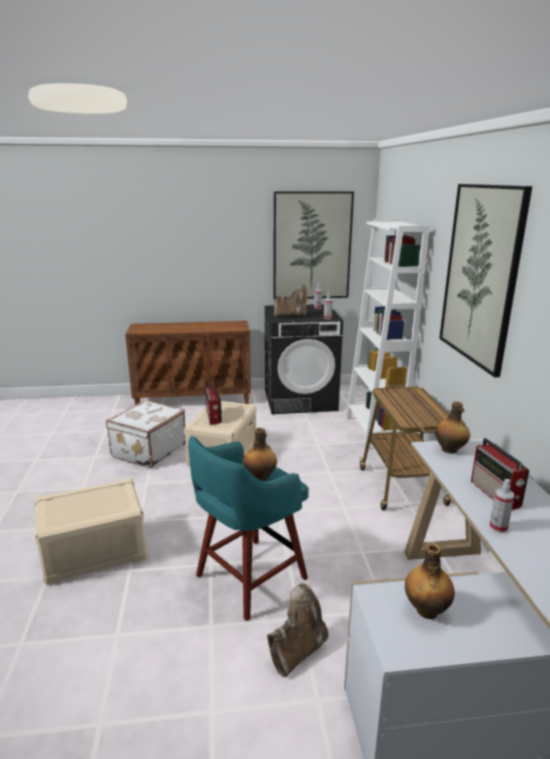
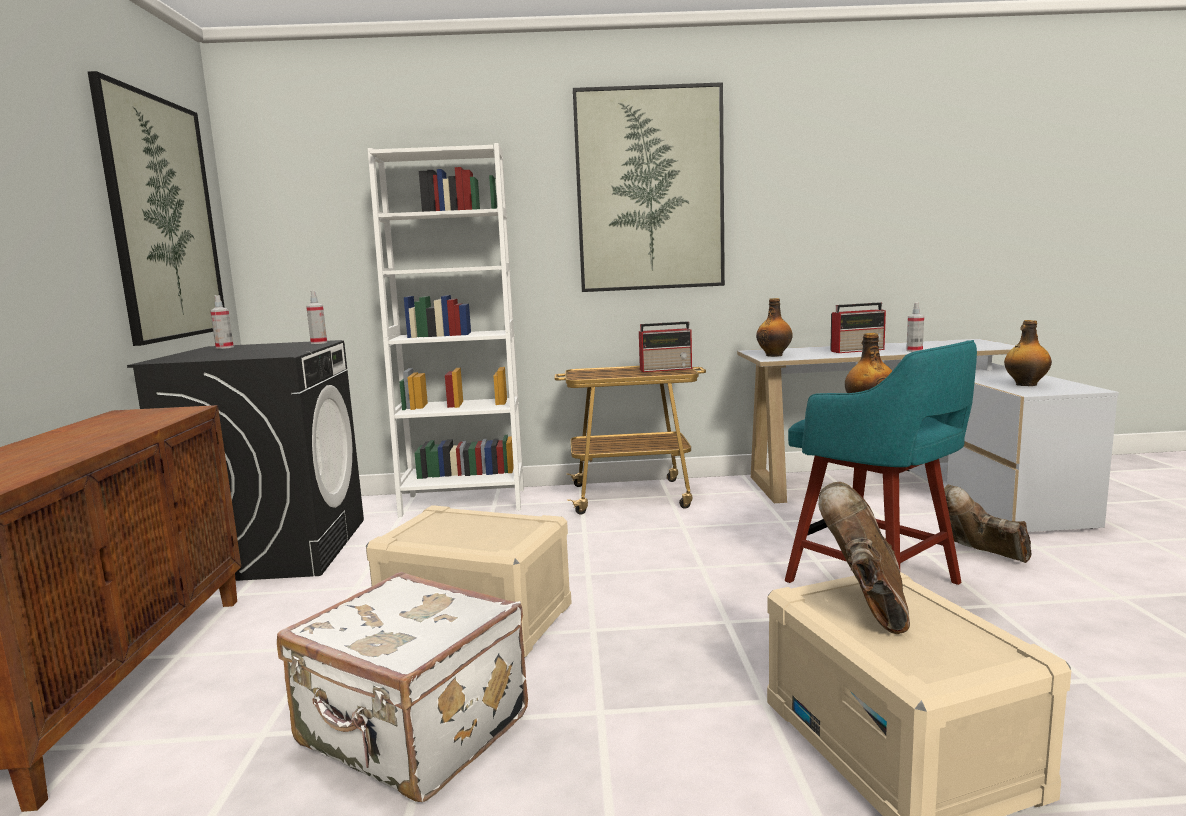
camera: 85 degrees left, 10 degrees down
radio [206,384,222,424] -> radio moved to [639,321,693,372]
brown boot [274,285,308,317] -> brown boot moved to [819,482,910,634]

